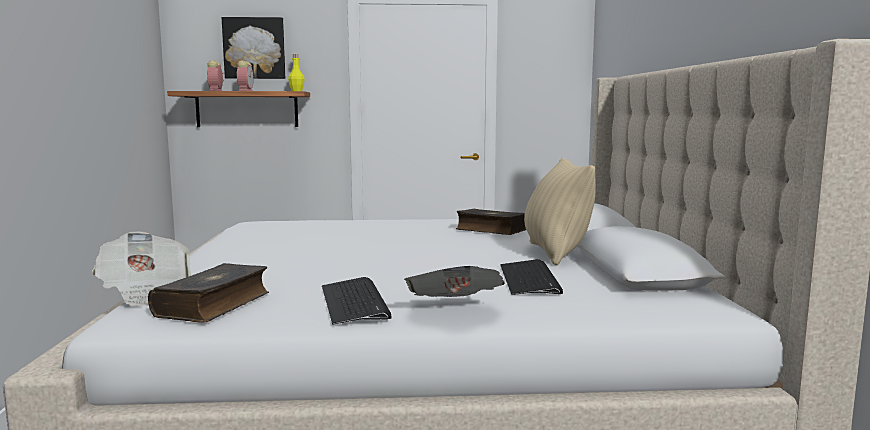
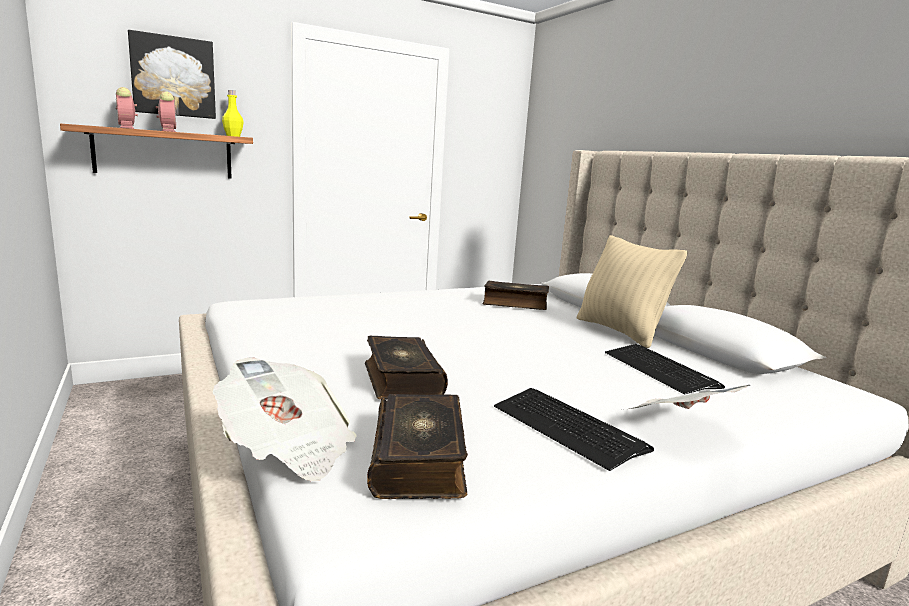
camera: 25 degrees left, 5 degrees up
none -> book [365,336,448,400]

